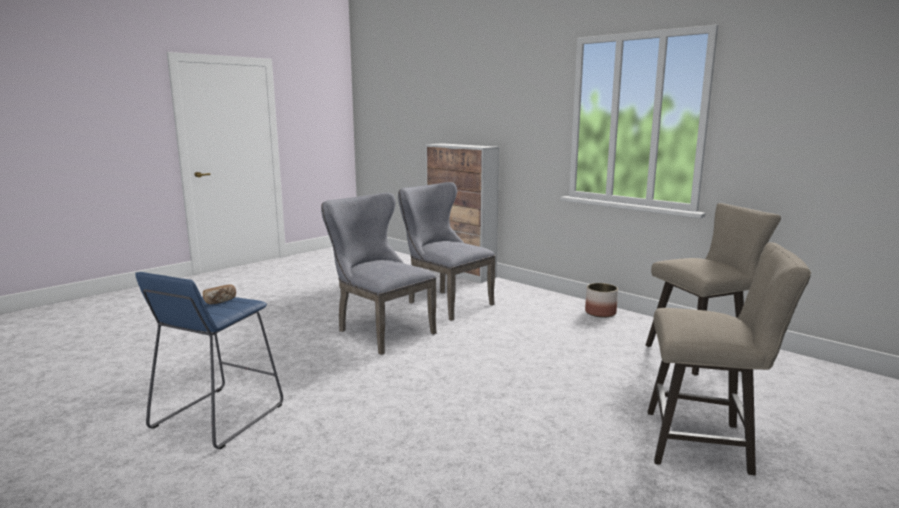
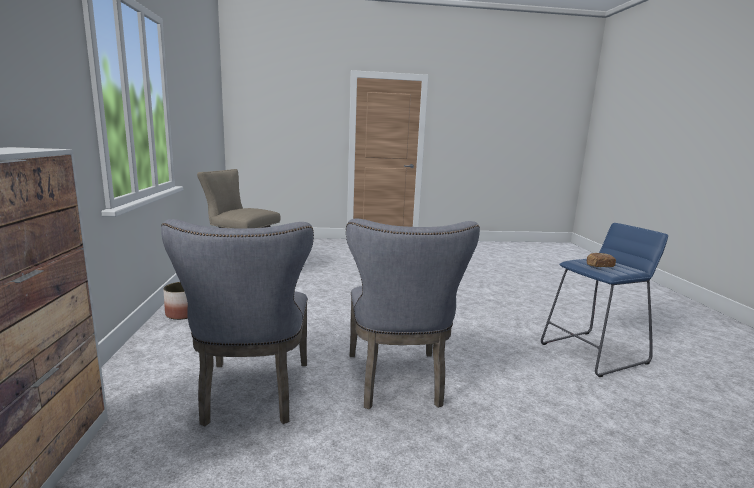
camera: 140 degrees left, 0 degrees up
beige stool [648,242,811,475] -> none

